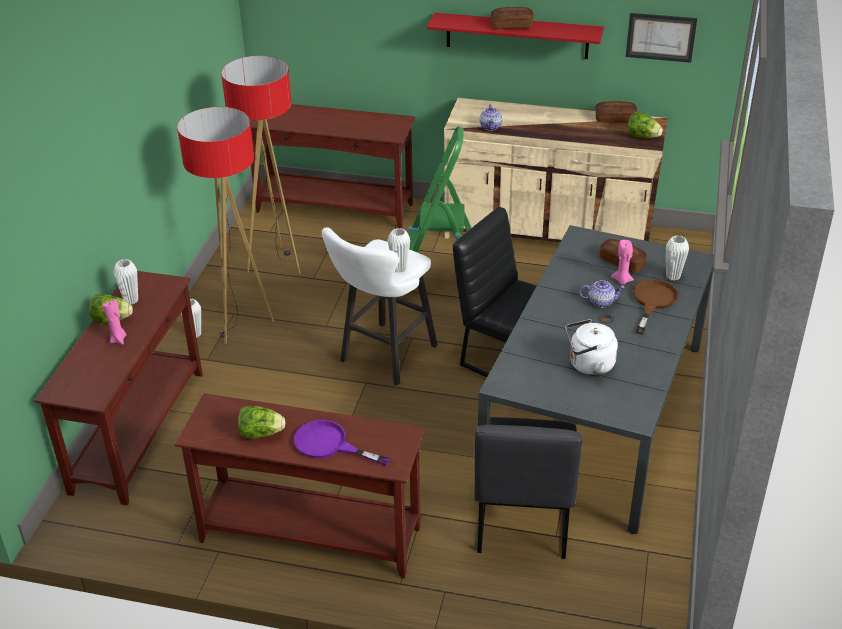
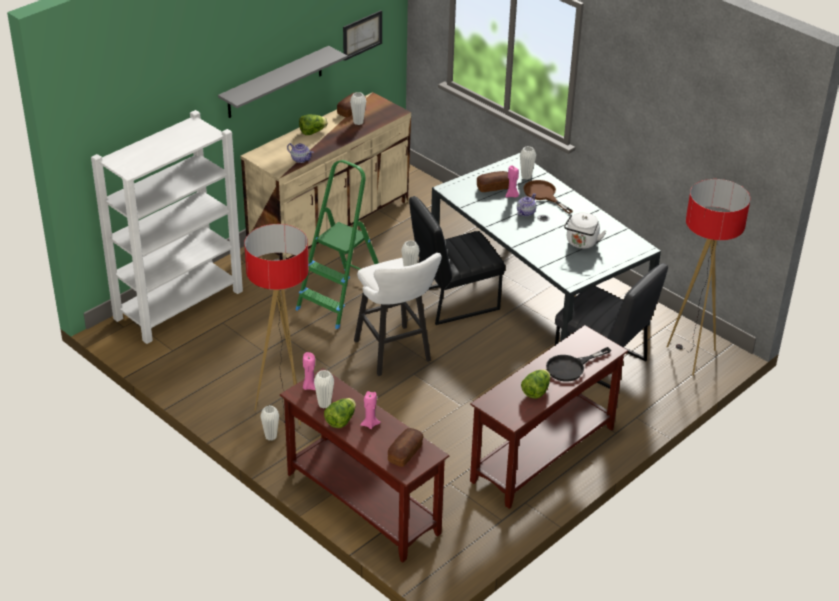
camera: 60 degrees left, 0 degrees up
floor lamp [221,56,301,274] -> floor lamp moved to [667,179,751,376]
brown console table [250,104,416,228] -> white bookcase [91,110,243,344]
purple frying pan [294,420,390,466] -> black frying pan [546,347,611,382]
red shelf [427,13,604,59] -> grey shelf [218,46,348,118]
bread [491,7,534,29] -> bread moved to [388,428,423,467]
lettuce [627,112,663,138] -> lettuce moved to [299,114,328,135]
none -> pink candle [303,352,315,390]
none -> white vase [350,92,366,125]

